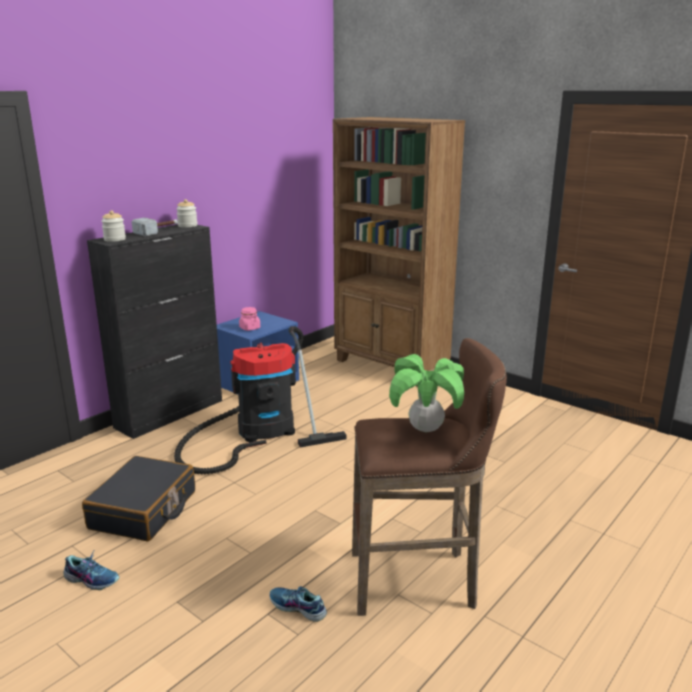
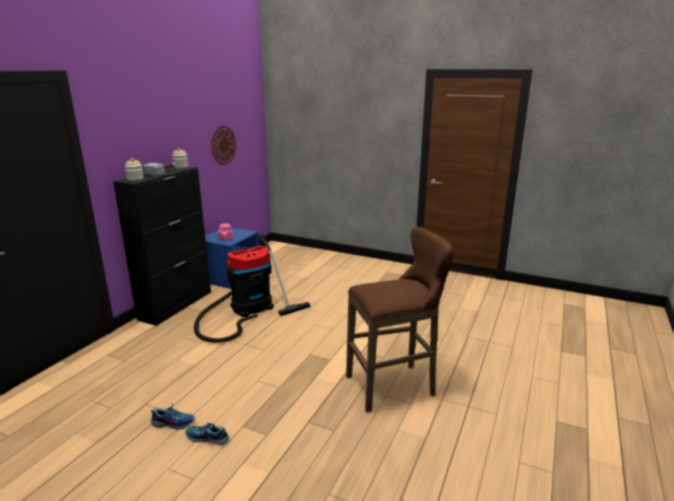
camera: 15 degrees left, 0 degrees up
black suitcase [82,456,195,542] -> none
shoe [270,586,327,622] -> shoe moved to [186,423,229,445]
brown bookcase [333,117,465,387] -> none
potted plant [389,354,464,432] -> none
none -> wall clock [211,126,236,165]

